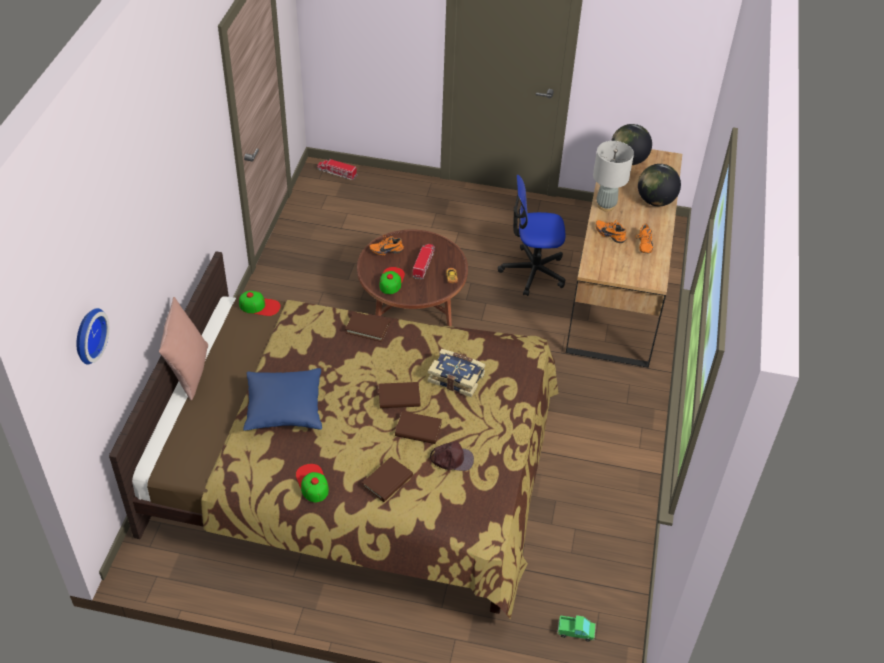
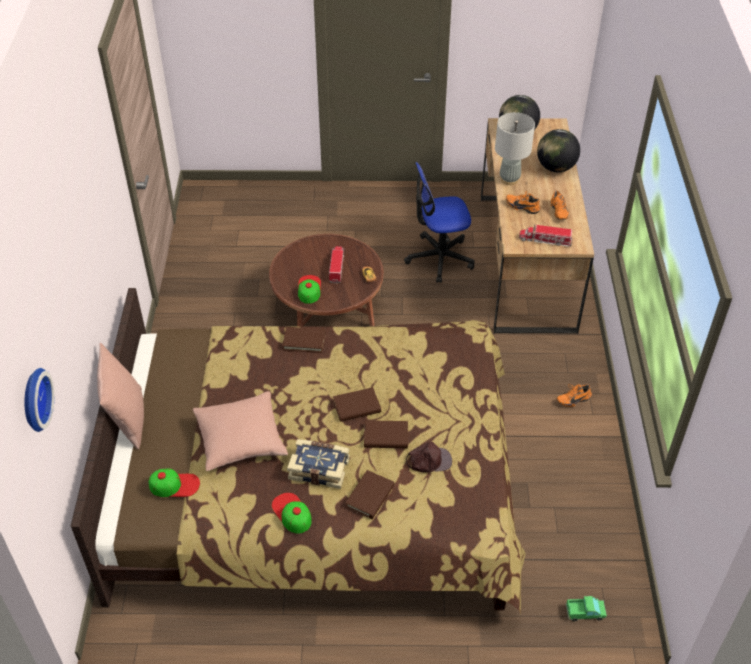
camera: 10 degrees left, 0 degrees up
cap [239,291,281,316] -> cap moved to [149,468,200,497]
blue pillow [243,368,322,430] -> pink pillow [193,391,288,471]
toy truck [317,158,357,180] -> toy truck moved to [519,224,573,247]
orange shoe [369,235,404,255] -> orange shoe moved to [557,384,592,407]
book [427,349,485,397] -> book moved to [287,439,350,489]

